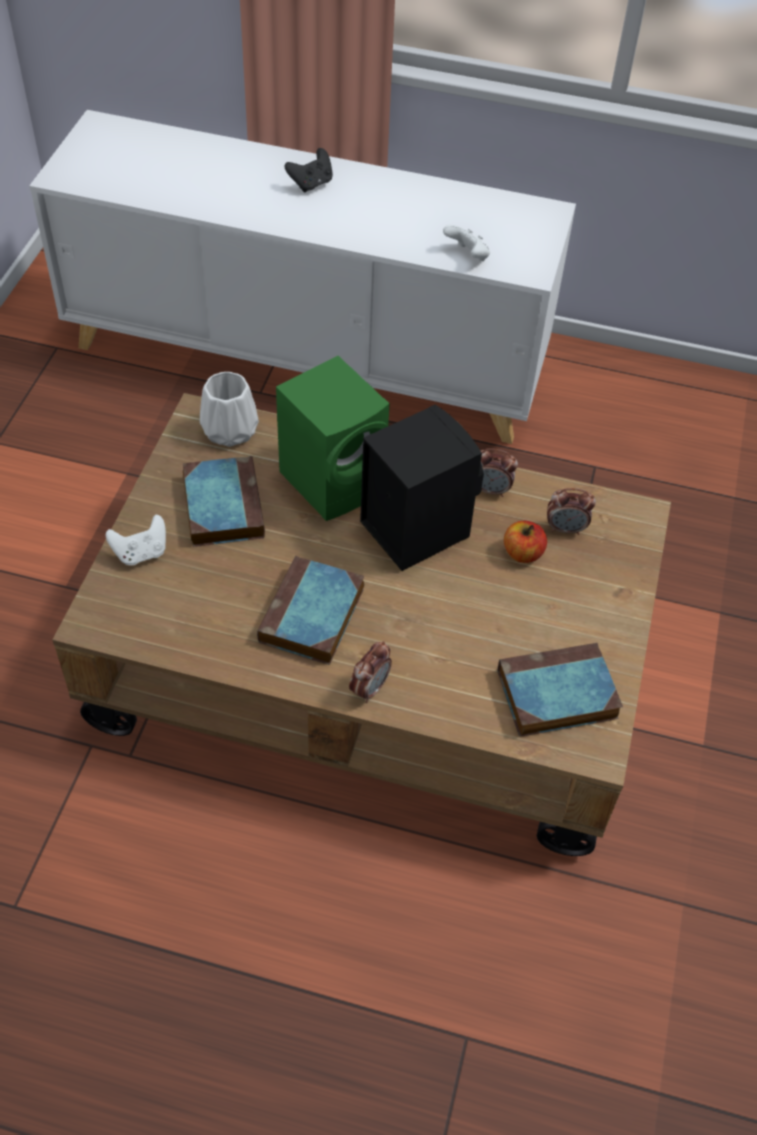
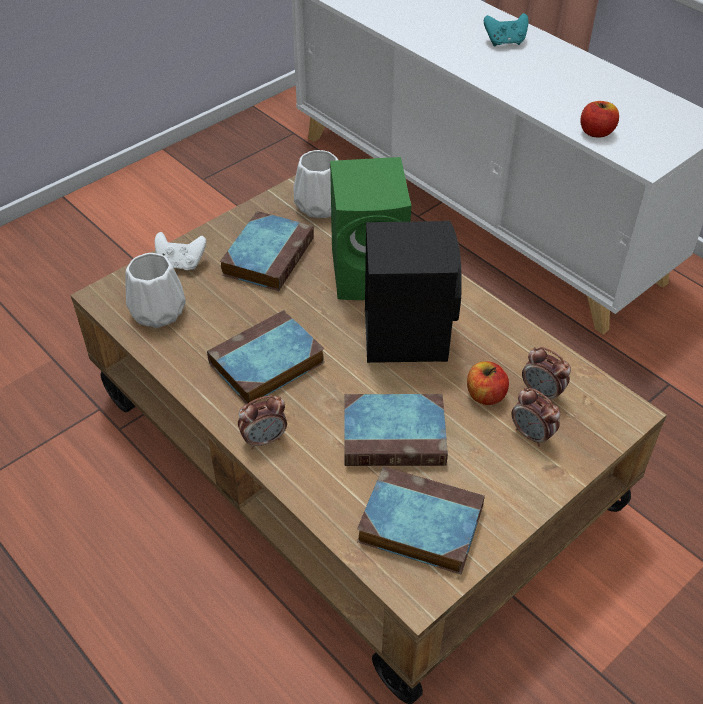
camera: 35 degrees right, 5 degrees down
black game controller [285,148,333,192] -> turquoise game controller [484,13,529,46]
white game controller [443,224,490,261] -> apple [580,101,619,138]
alarm clock [480,448,518,497] -> alarm clock moved to [512,388,561,447]
none -> white vase [125,253,186,328]
none -> book [344,394,448,466]

